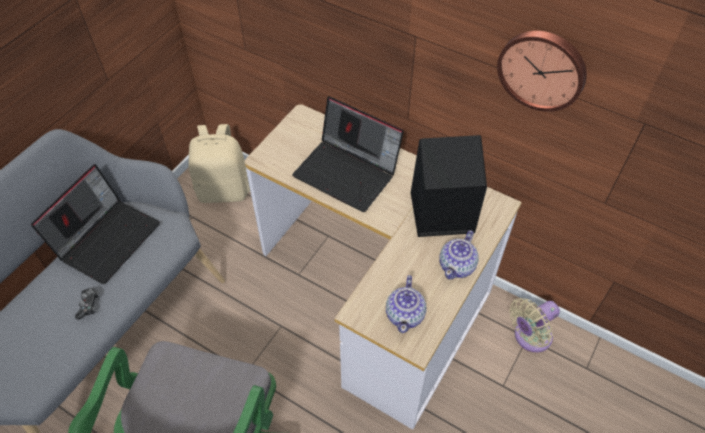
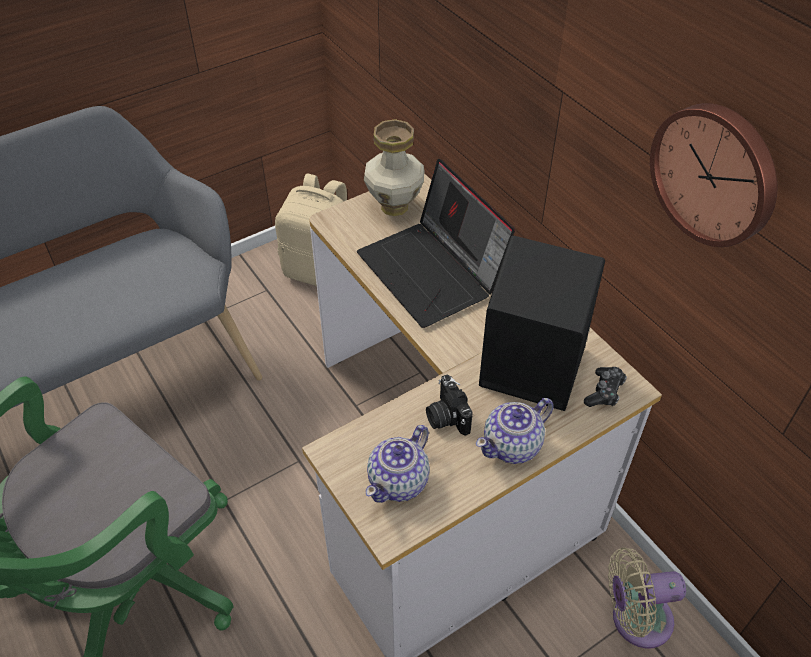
camera: 25 degrees right, 5 degrees down
laptop [31,164,160,284] -> none
game controller [75,288,99,320] -> game controller moved to [584,367,627,407]
none -> vase [364,119,425,216]
none -> camera [426,375,473,436]

